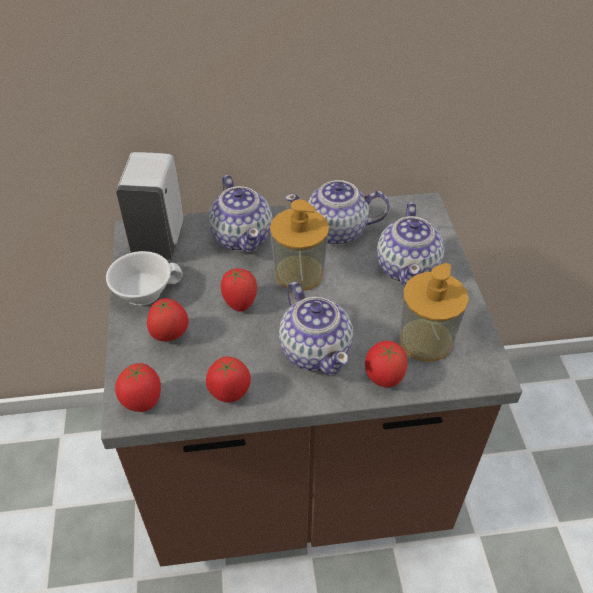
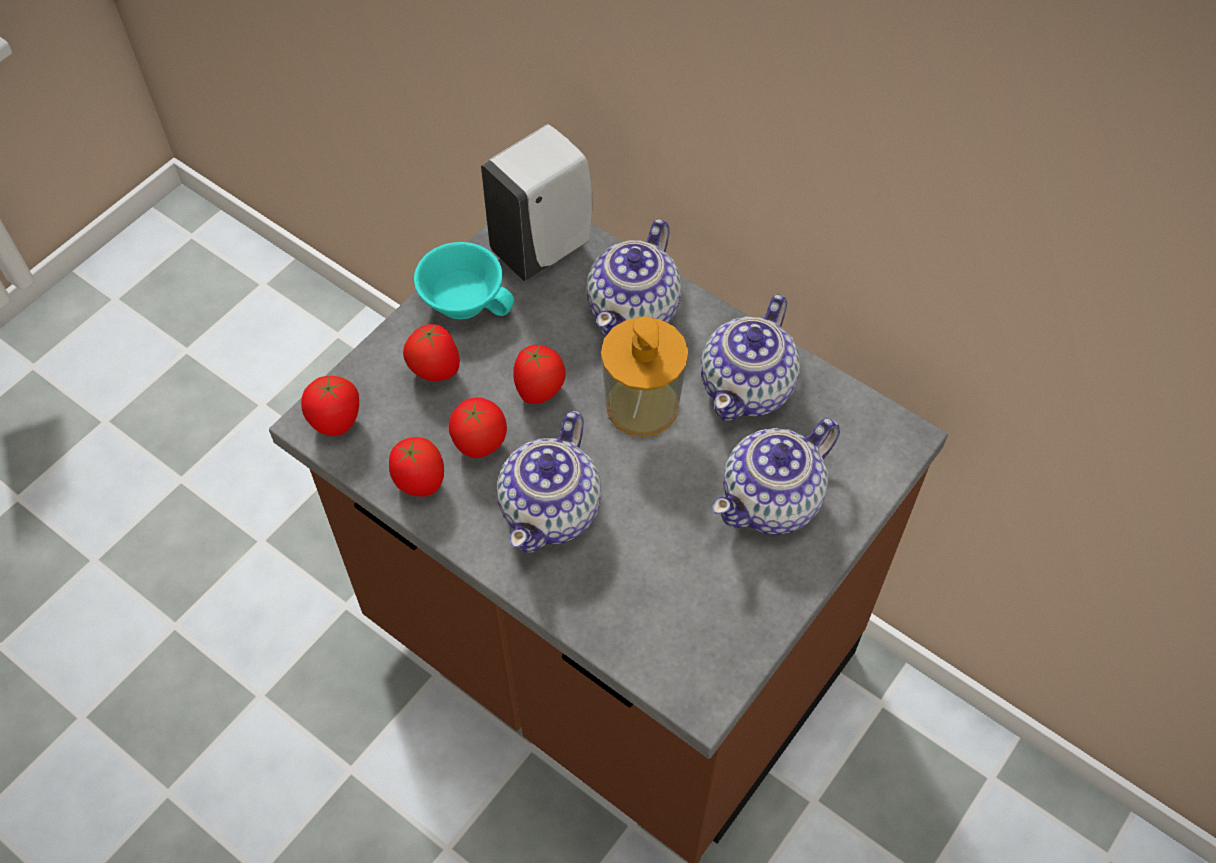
camera: 45 degrees right, 10 degrees up
white cup [106,251,183,306] -> turquoise cup [414,242,514,319]
teapot [285,180,390,245] -> teapot turned 105 degrees counterclockwise [701,294,800,421]
tomato [365,341,408,387] -> tomato moved to [449,397,507,458]
soap dispenser [399,263,469,361] -> none

